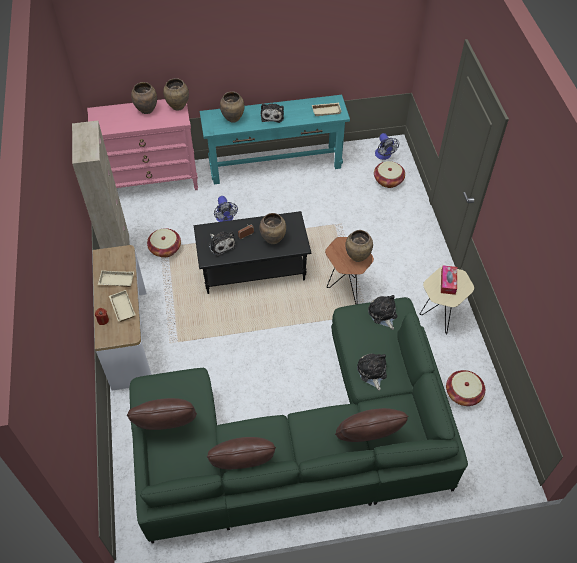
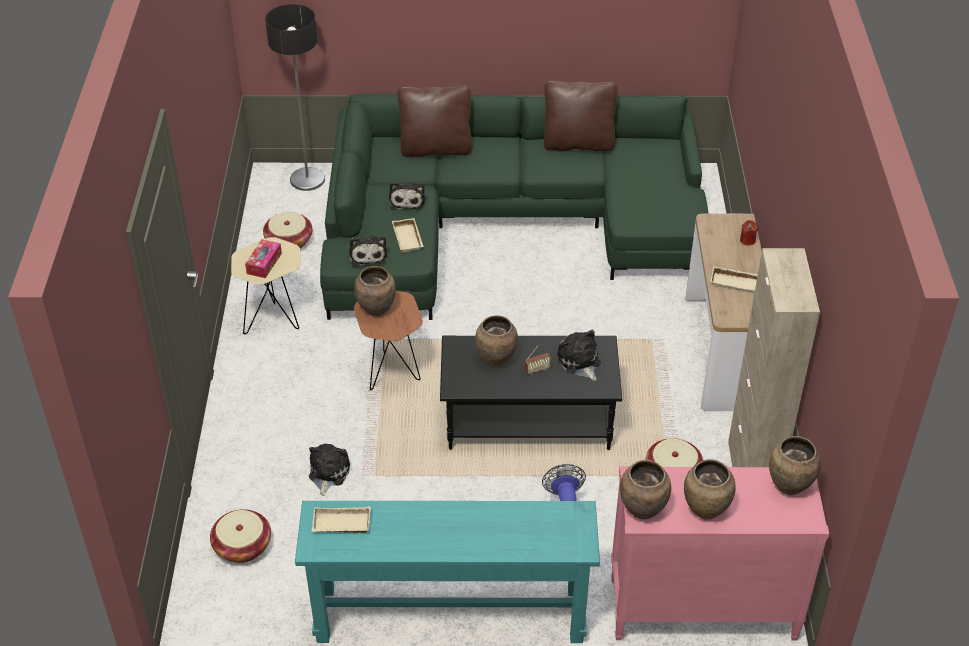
camera: 170 degrees left, 10 degrees down
beige tray [109,290,136,322] -> beige tray moved to [392,218,424,253]
brown pillow [127,398,197,430] -> none
brown vase [220,92,245,123] -> brown vase moved to [769,436,821,495]
plush toy [261,103,284,123] -> plush toy moved to [309,444,350,496]
fan [375,133,399,160] -> none
none -> floor lamp [265,4,325,191]

